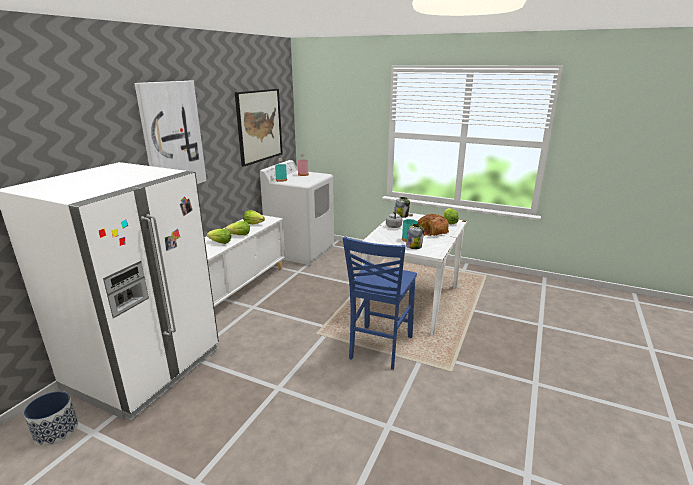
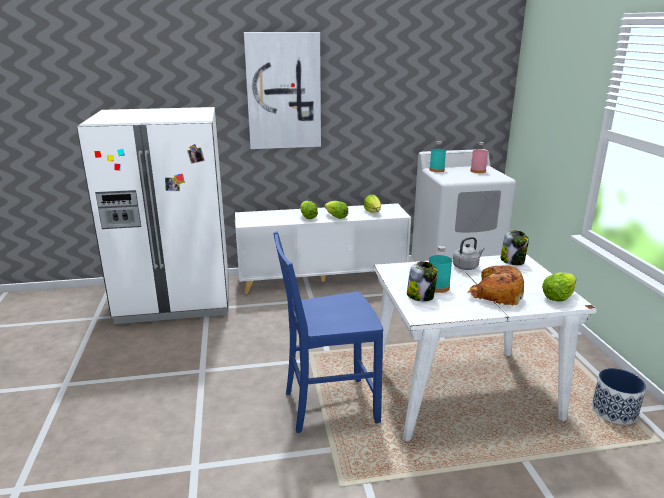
camera: 55 degrees right, 0 degrees up
planter [24,391,78,446] -> planter moved to [592,368,646,425]
picture [235,89,283,166] -> none

